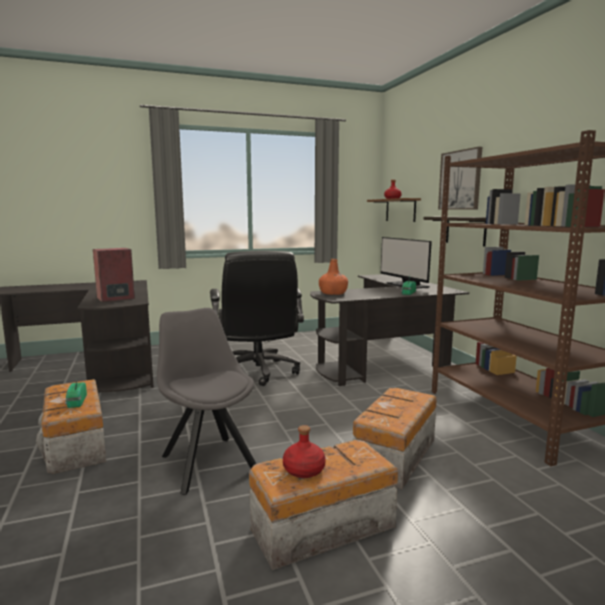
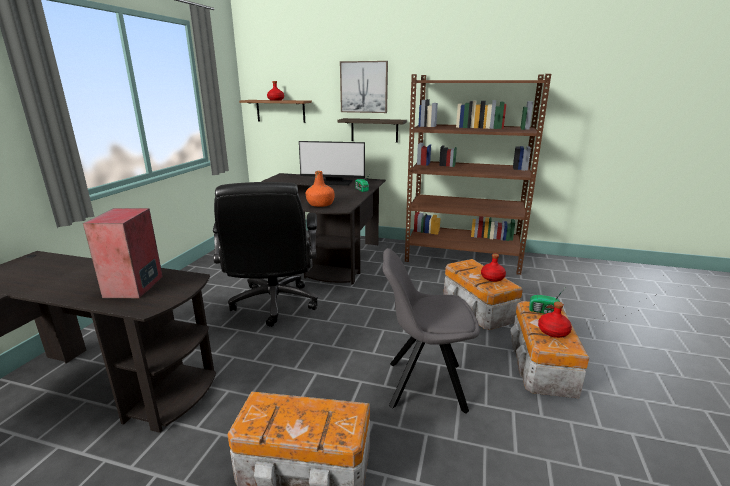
camera: 55 degrees left, 10 degrees up
radio [65,380,87,408] -> radio moved to [529,288,565,314]
black office chair [210,251,304,386] -> black office chair turned 60 degrees clockwise [213,182,318,327]
none -> red bottle [481,254,506,282]

